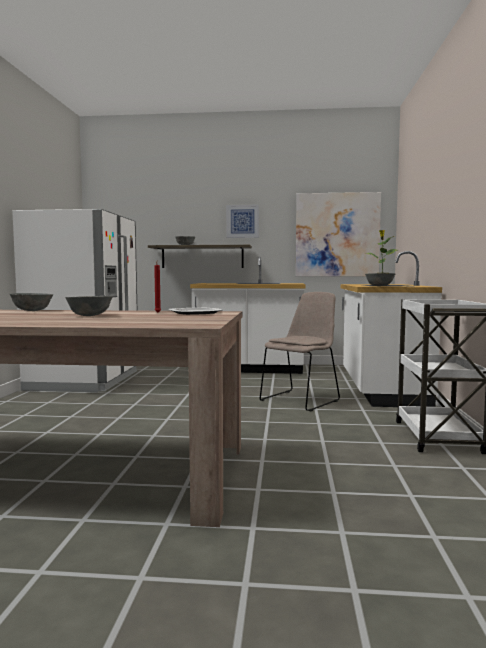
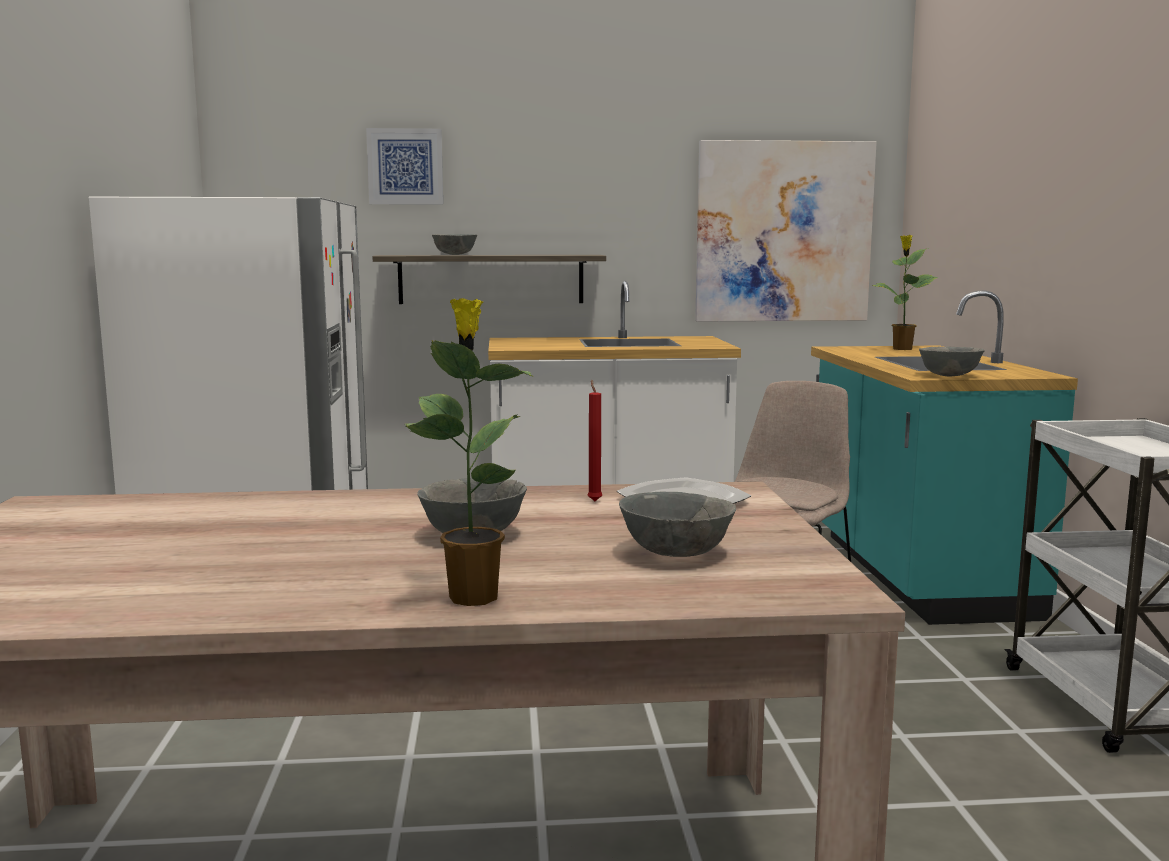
camera: 10 degrees left, 5 degrees up
grey bowl [10,293,53,311] -> grey bowl moved to [619,492,736,557]
picture [226,205,259,238] -> picture moved to [366,128,443,205]
white counter [341,251,442,407] -> turquoise counter [811,291,1078,625]
none -> potted plant [405,298,532,606]

